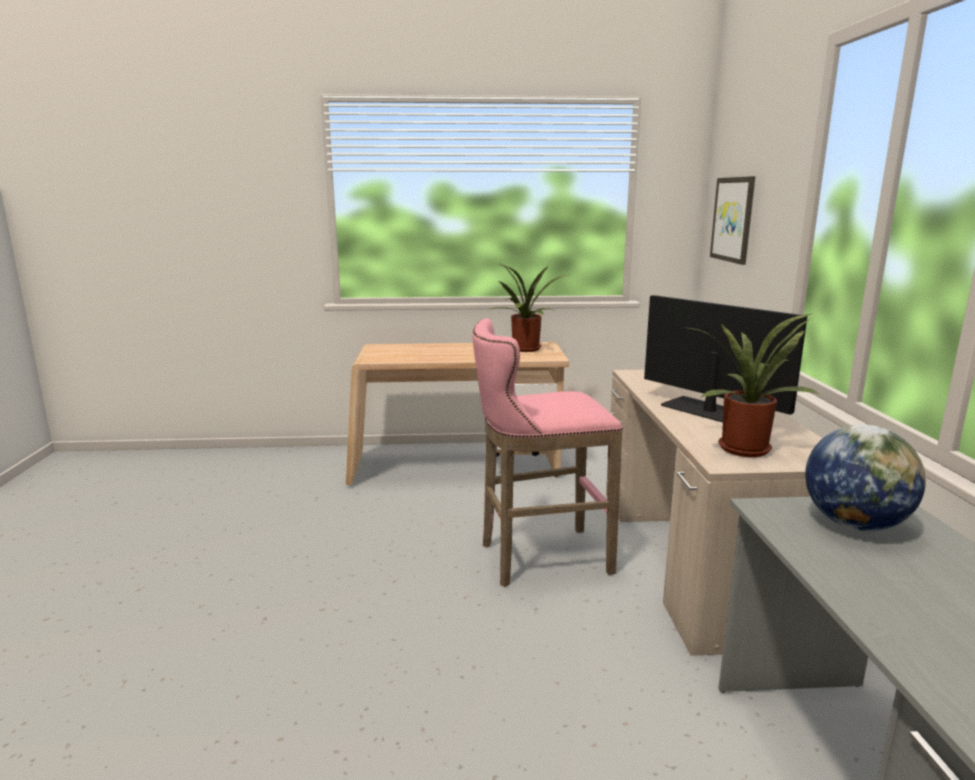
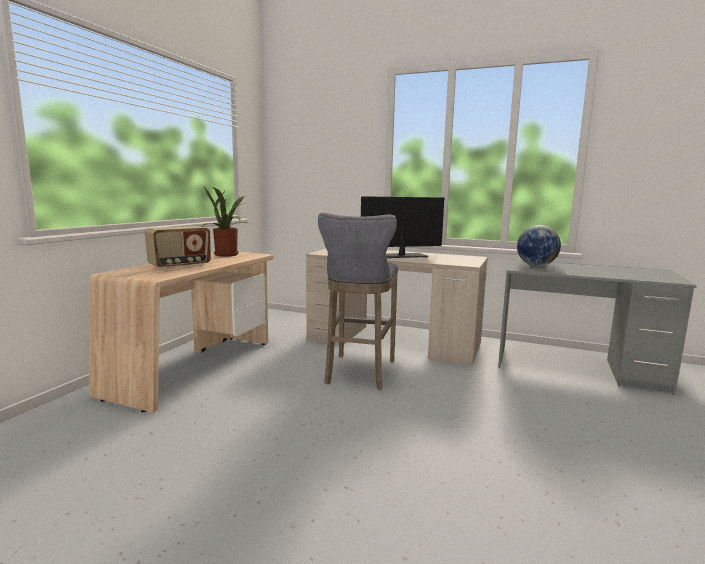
camera: 65 degrees left, 5 degrees down
pink stool [472,318,623,587] -> grey stool [318,213,398,390]
potted plant [683,313,821,457] -> none
picture [710,176,755,265] -> none
none -> radio [145,226,211,269]

